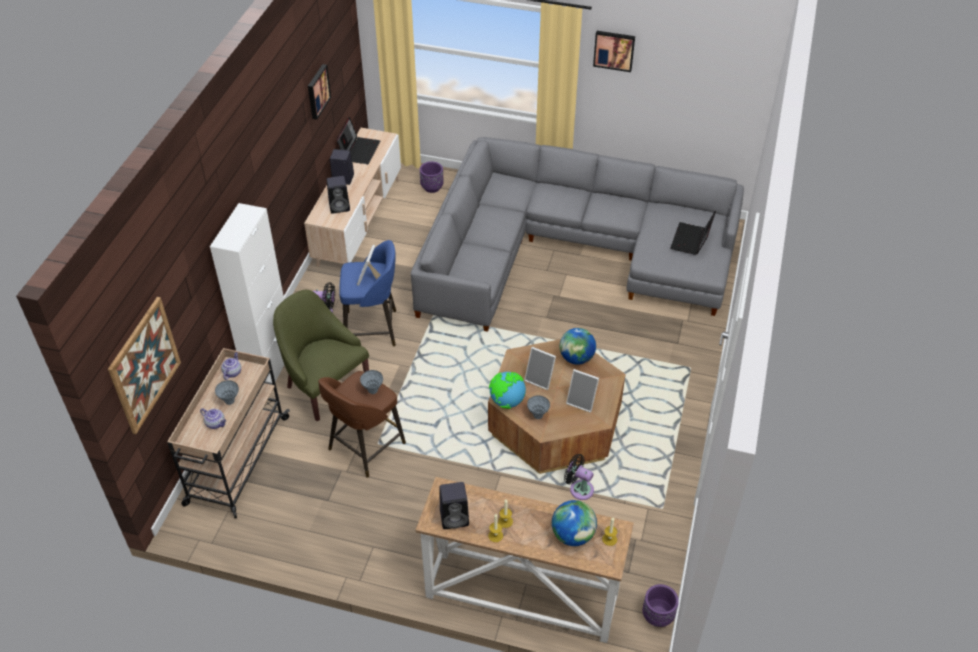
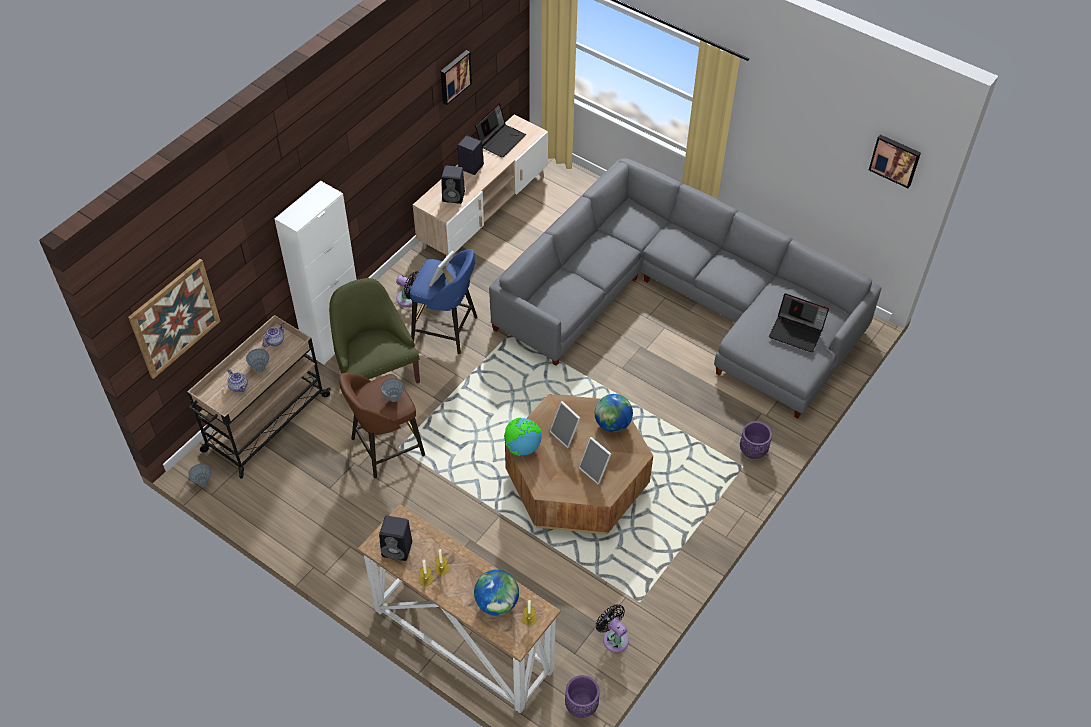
camera: 20 degrees right, 5 degrees up
purple planter [420,161,444,193] -> purple planter moved to [740,421,772,459]
grey vase [527,395,550,419] -> grey vase moved to [188,464,211,487]
black fan [564,454,594,500] -> black fan moved to [595,604,629,652]
picture [593,31,635,72] -> picture moved to [869,134,921,188]
laptop [671,210,716,255] -> laptop turned 105 degrees counterclockwise [769,293,829,352]

